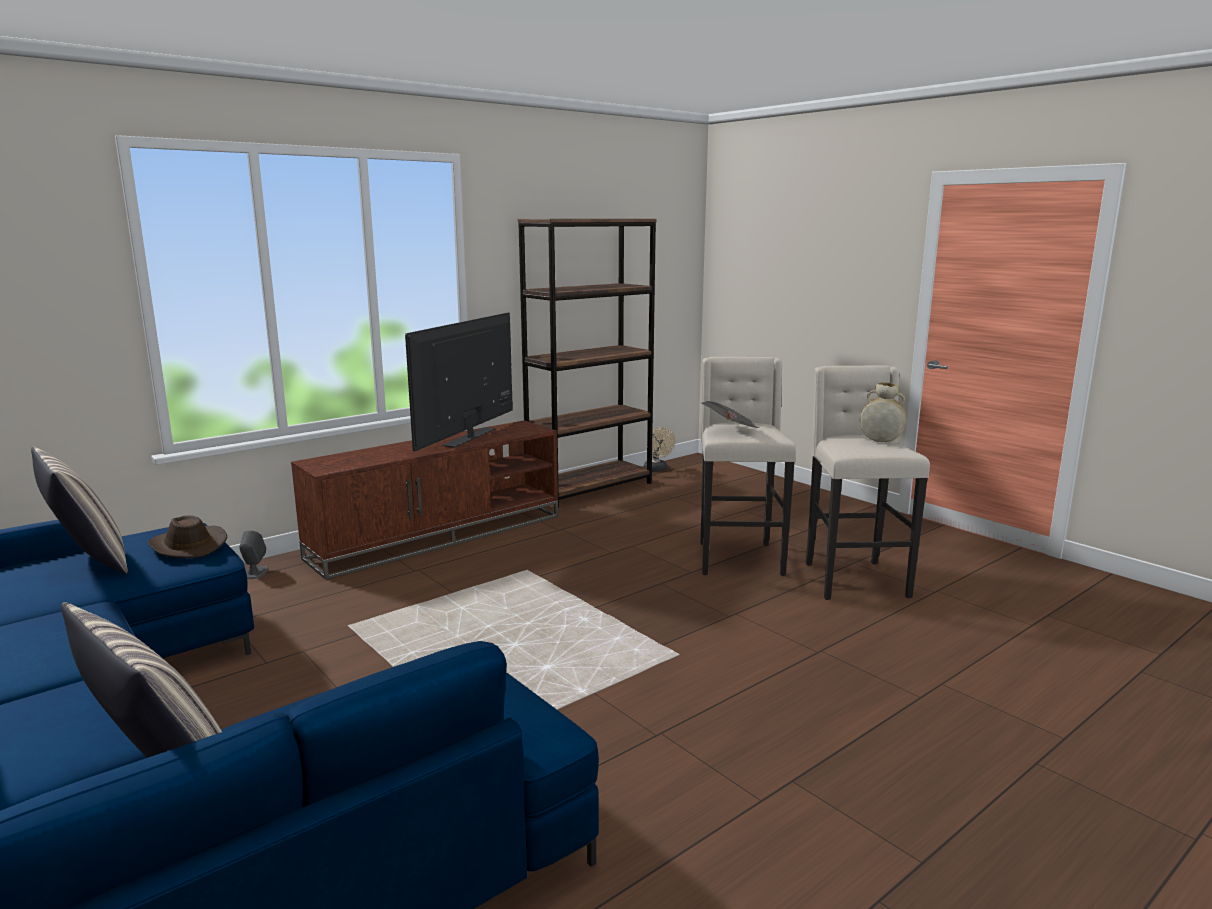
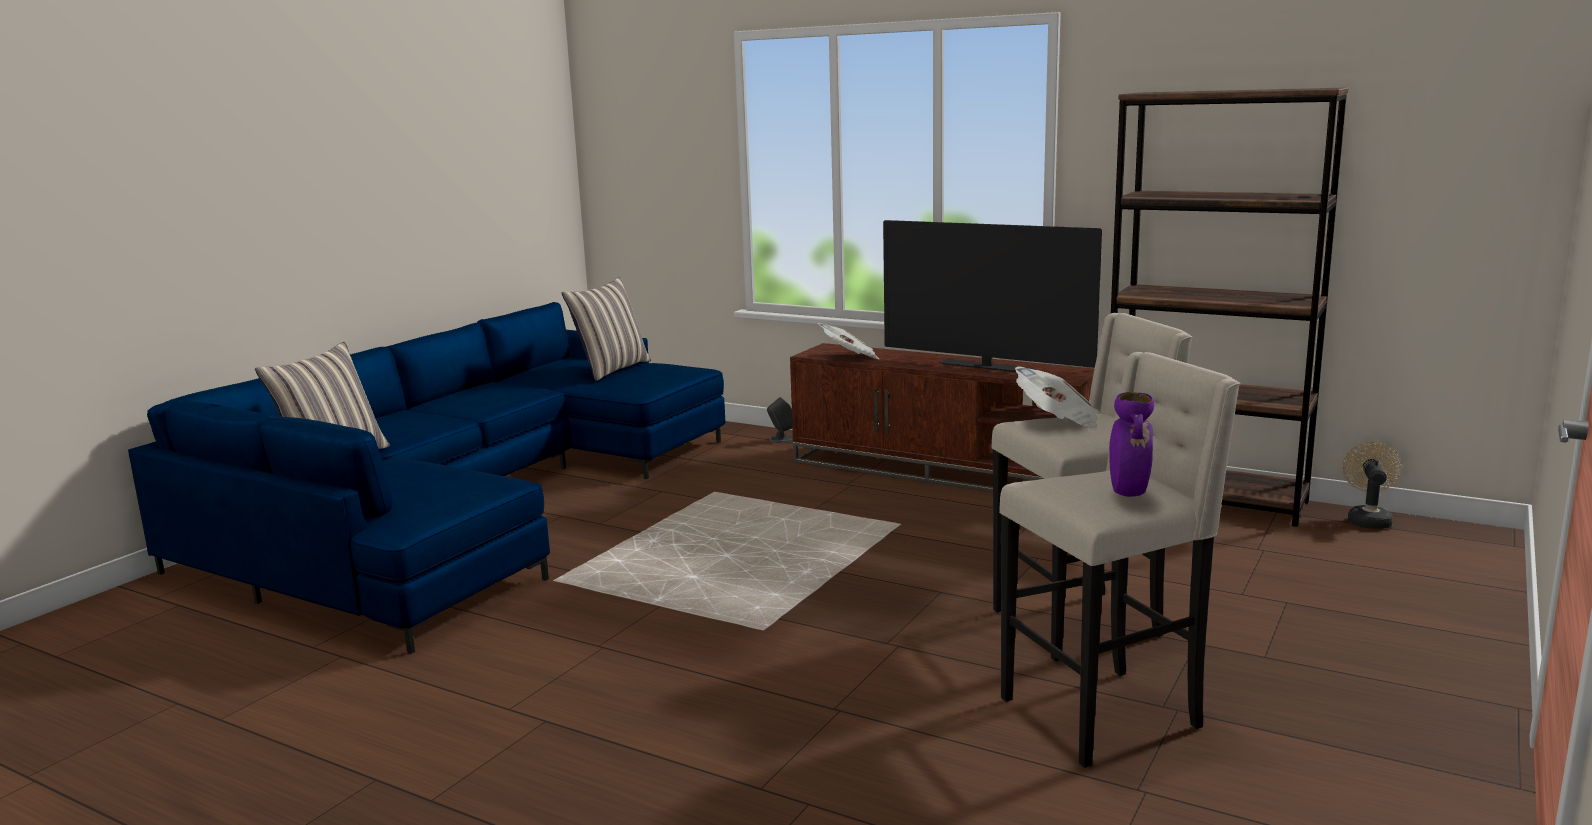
camera: 70 degrees right, 0 degrees up
brown hat [147,515,227,558] -> none
television [405,313,513,452] -> television turned 150 degrees counterclockwise [883,220,1102,372]
beige fan [644,427,676,472] -> beige fan turned 150 degrees clockwise [1343,441,1401,529]
beige vase [860,382,906,442] -> purple vase [1109,392,1154,497]
none -> newspaper [818,323,879,359]

